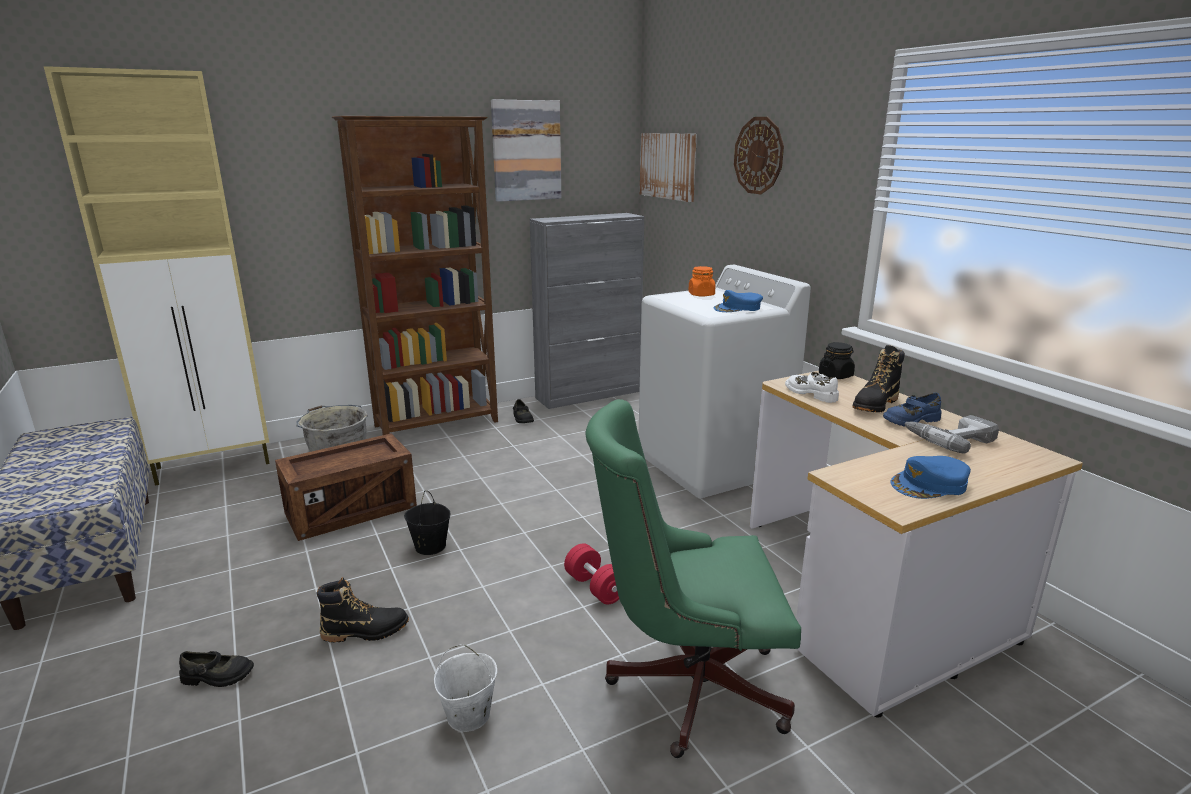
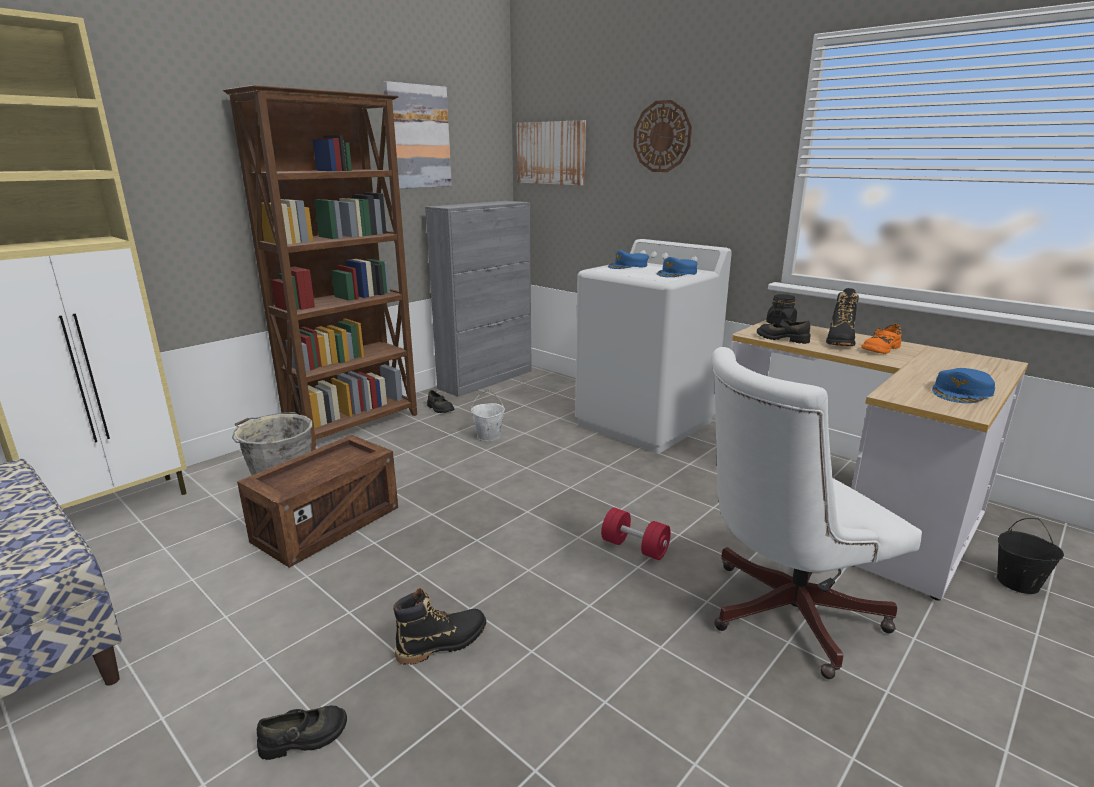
camera: 20 degrees left, 0 degrees up
black bucket [404,490,450,555] -> black bucket moved to [997,518,1064,594]
white bucket [434,644,497,732] -> white bucket moved to [471,390,505,441]
green office chair [586,399,801,758] -> white office chair [711,347,922,679]
orange jar [688,266,715,297] -> blue cap [608,250,649,269]
white shoe [785,372,839,403] -> black shoe [757,319,810,344]
blue shoe [883,393,942,427] -> orange shoe [861,324,901,354]
power drill [904,415,999,454] -> none

